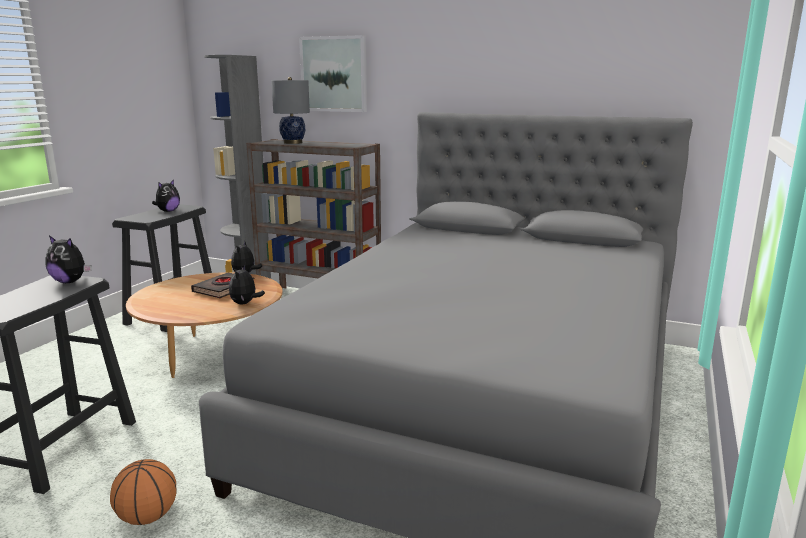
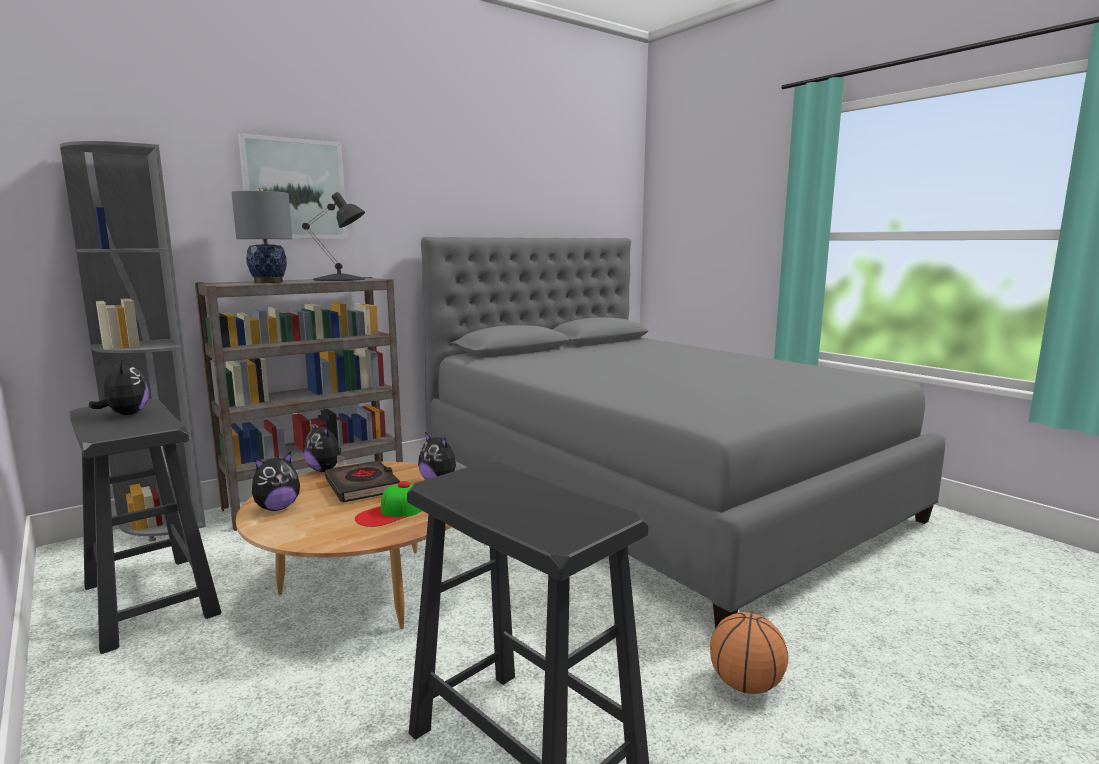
camera: 60 degrees left, 5 degrees down
plush toy [45,235,92,283] -> plush toy moved to [252,452,300,511]
none -> black table lamp [302,192,365,281]
none -> cap [355,481,422,527]

